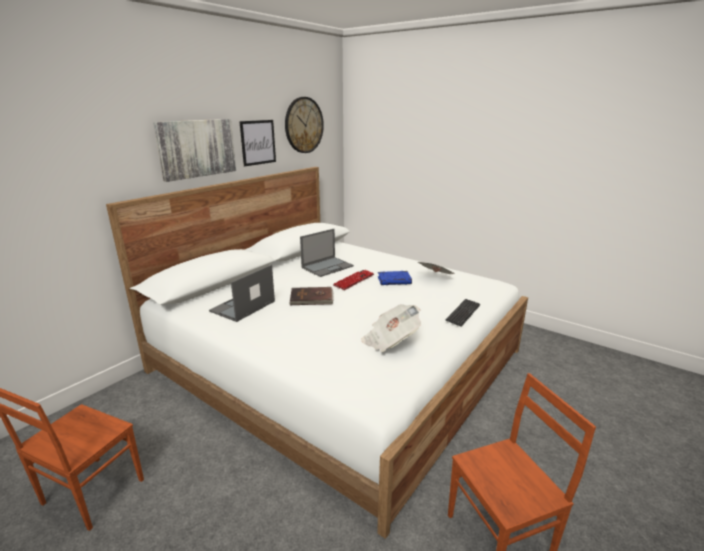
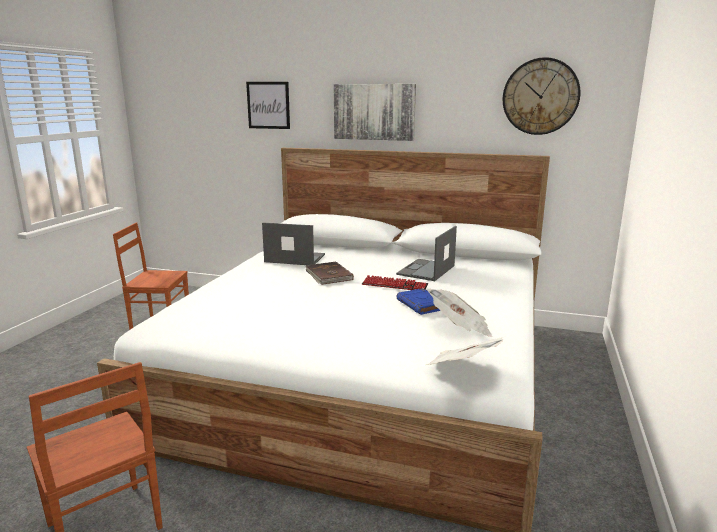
camera: 70 degrees right, 5 degrees down
picture [239,120,276,166] -> picture moved to [246,82,290,129]
laptop [300,229,354,277] -> laptop turned 90 degrees clockwise [396,226,457,281]
newspaper [361,304,421,352] -> newspaper moved to [426,337,503,365]
keyboard [445,299,480,327] -> none

